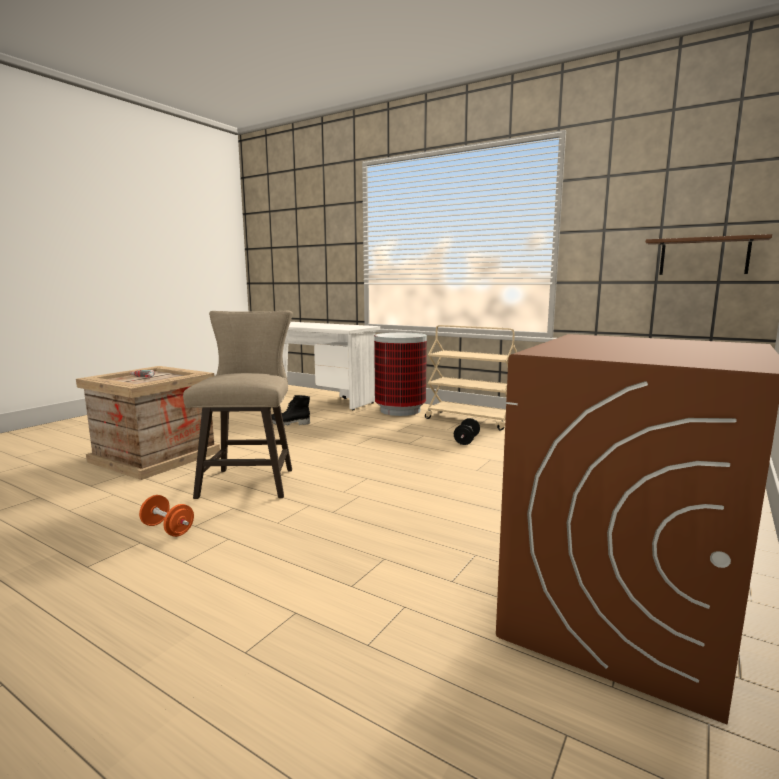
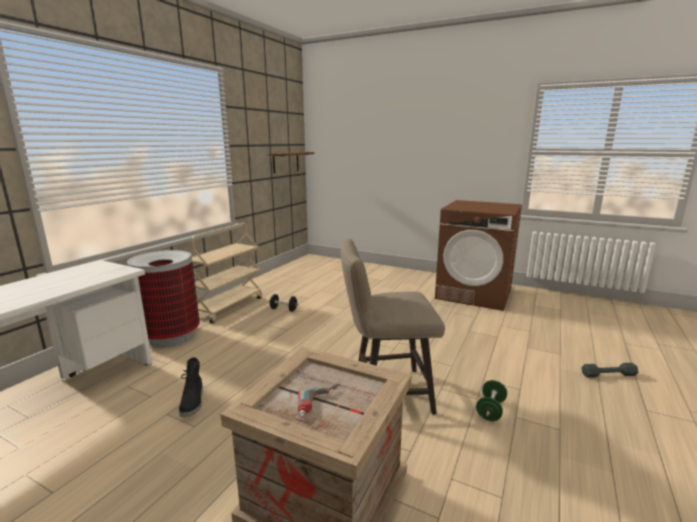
camera: 95 degrees left, 5 degrees up
orange dumbbell [139,495,194,537] -> green dumbbell [476,380,507,421]
none -> grey dumbbell [581,363,639,378]

